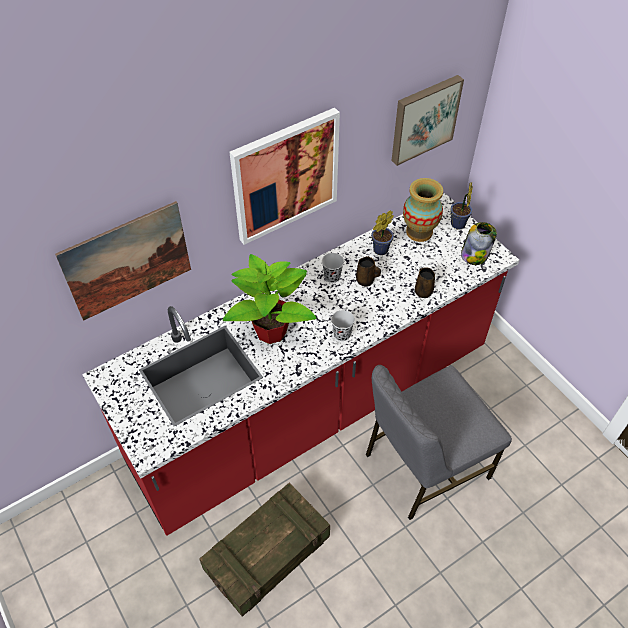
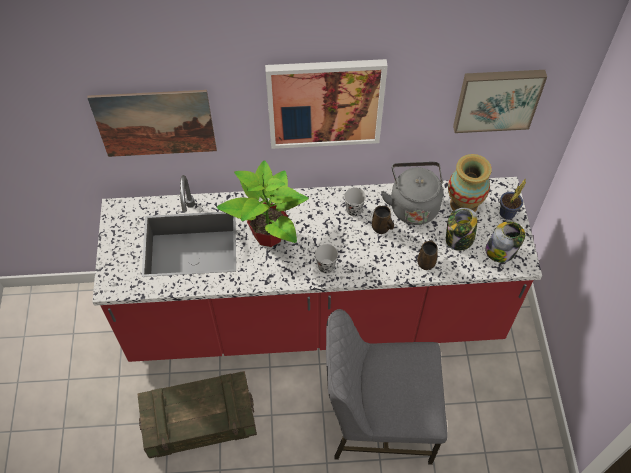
camera: 30 degrees right, 5 degrees up
potted plant [371,211,394,255] -> grey kettle [381,162,443,225]
none -> jar [446,208,478,251]

